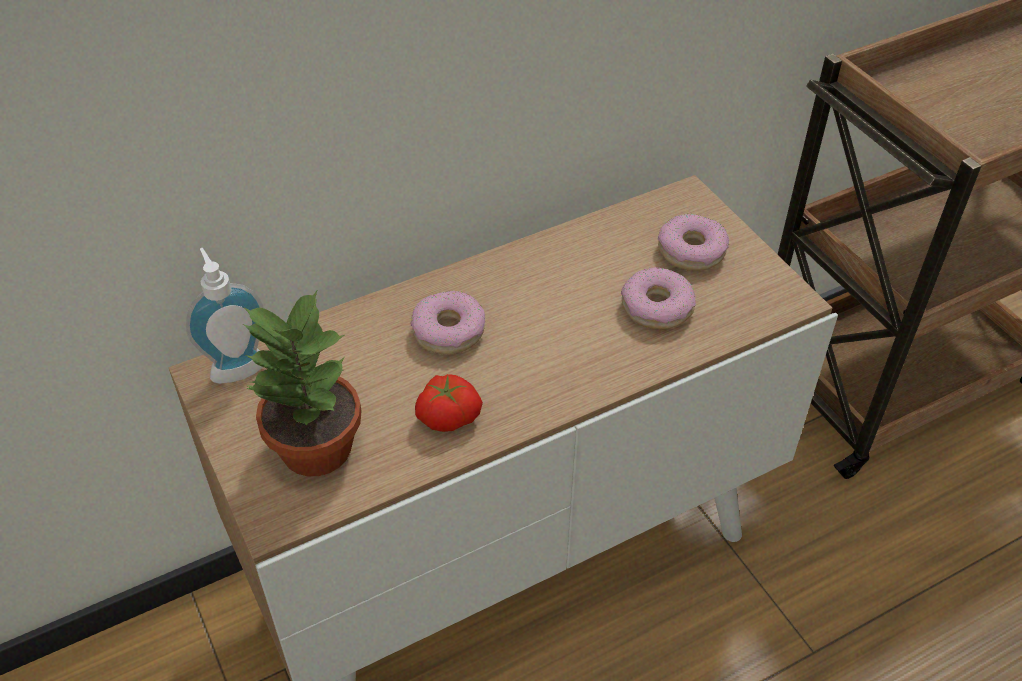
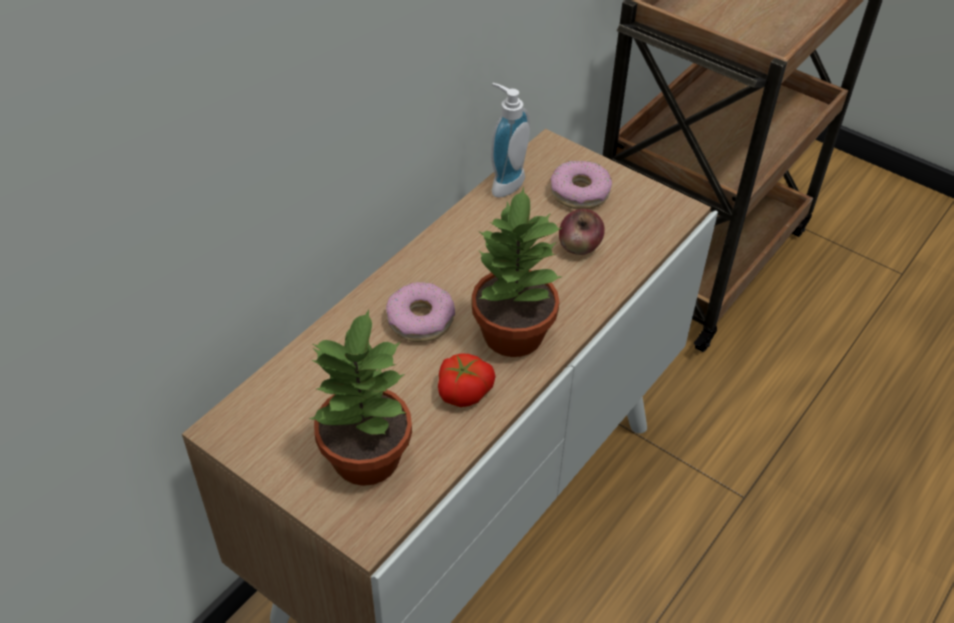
camera: 25 degrees left, 0 degrees up
soap dispenser [186,248,264,384] -> soap dispenser moved to [491,83,530,198]
donut [621,267,696,329] -> apple [559,209,604,255]
none -> potted plant [472,187,563,357]

